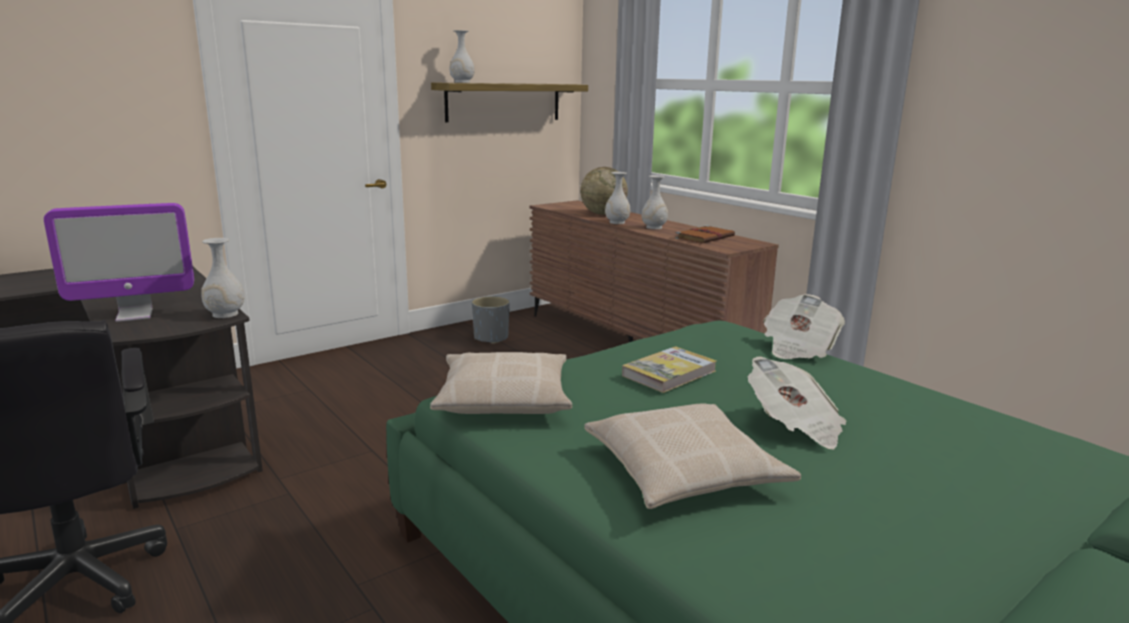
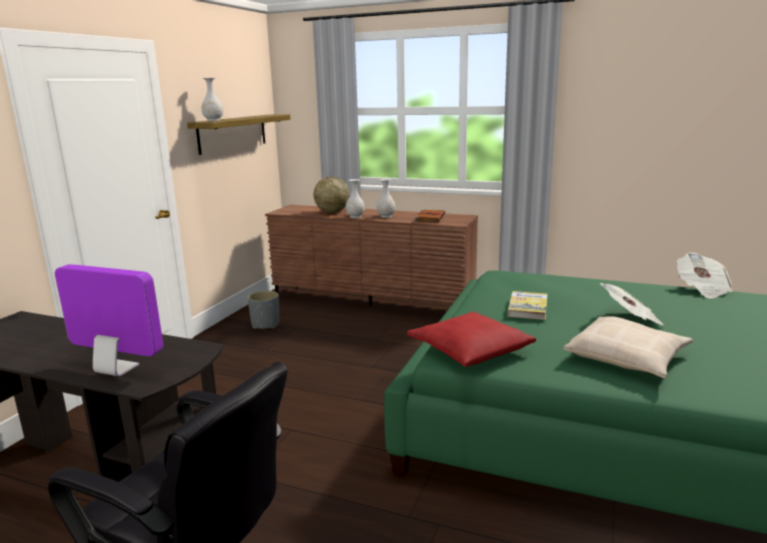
camera: 30 degrees left, 0 degrees up
monitor [44,203,194,322] -> monitor turned 105 degrees counterclockwise [55,264,163,376]
white vase [201,238,245,318] -> none
beige pillow [430,352,572,414] -> red pillow [407,311,536,367]
newspaper [763,294,845,359] -> newspaper moved to [677,253,733,298]

